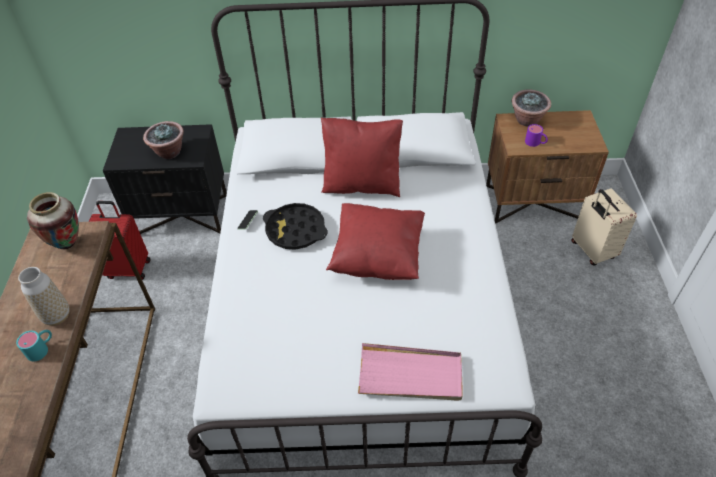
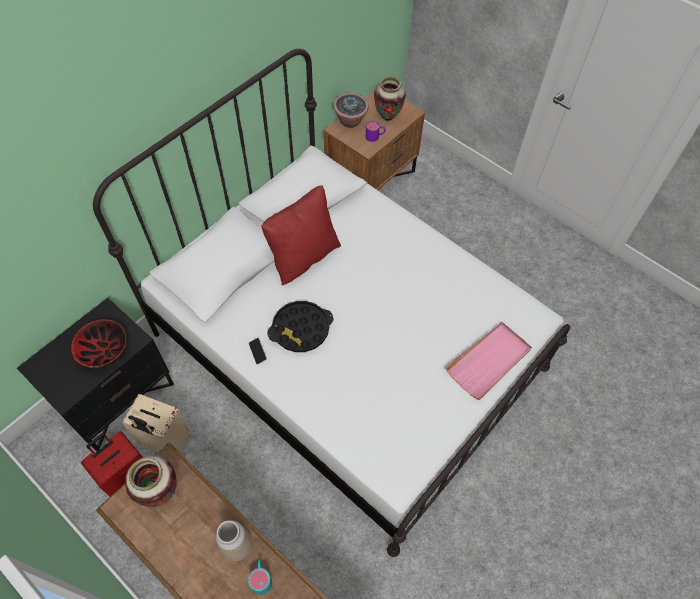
camera: 50 degrees left, 10 degrees up
potted plant [143,121,184,159] -> bowl [71,319,127,369]
red pillow [326,203,425,280] -> none
beige suitcase [571,189,637,265] -> beige suitcase moved to [122,394,190,452]
none -> vase [374,77,406,121]

